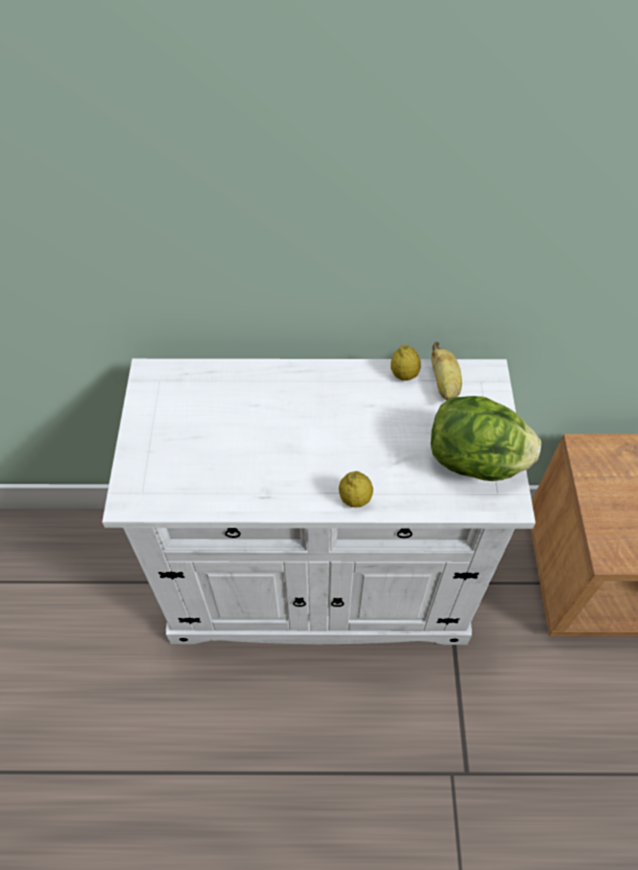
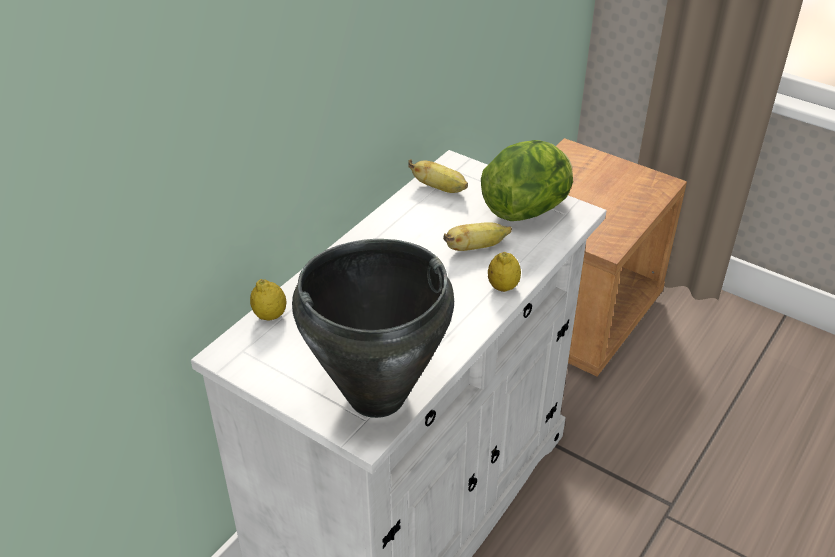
camera: 55 degrees left, 15 degrees down
lemon [391,345,421,381] -> lemon moved to [250,279,286,321]
none -> black cooking pot [292,239,454,418]
none -> banana [443,222,512,251]

